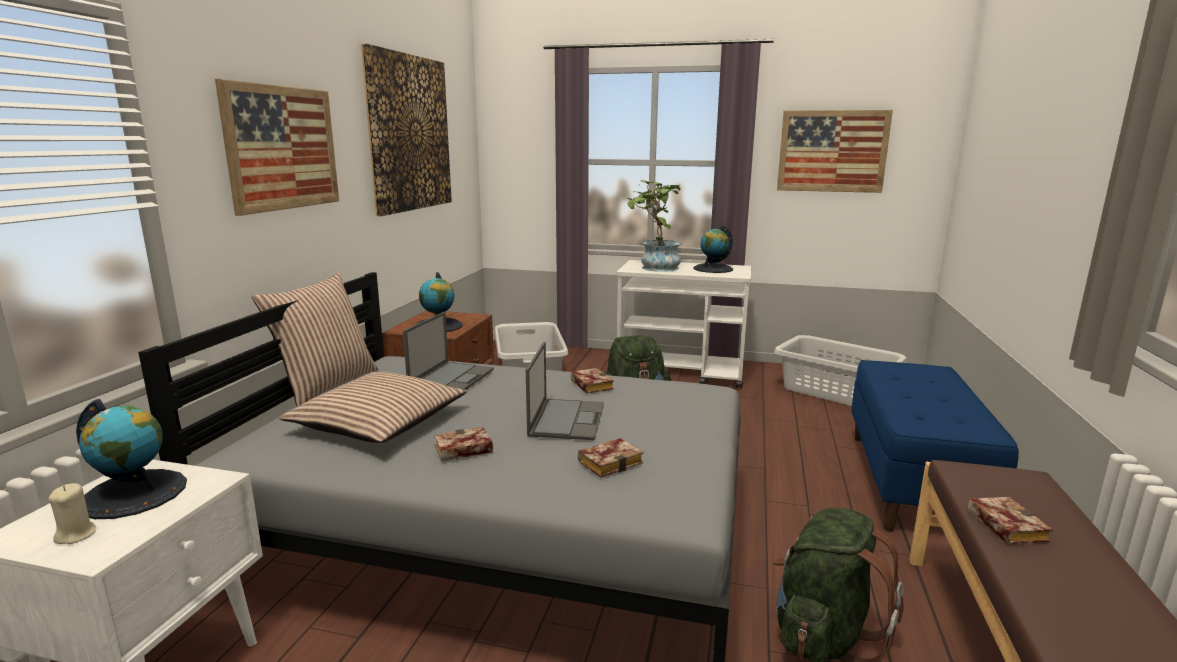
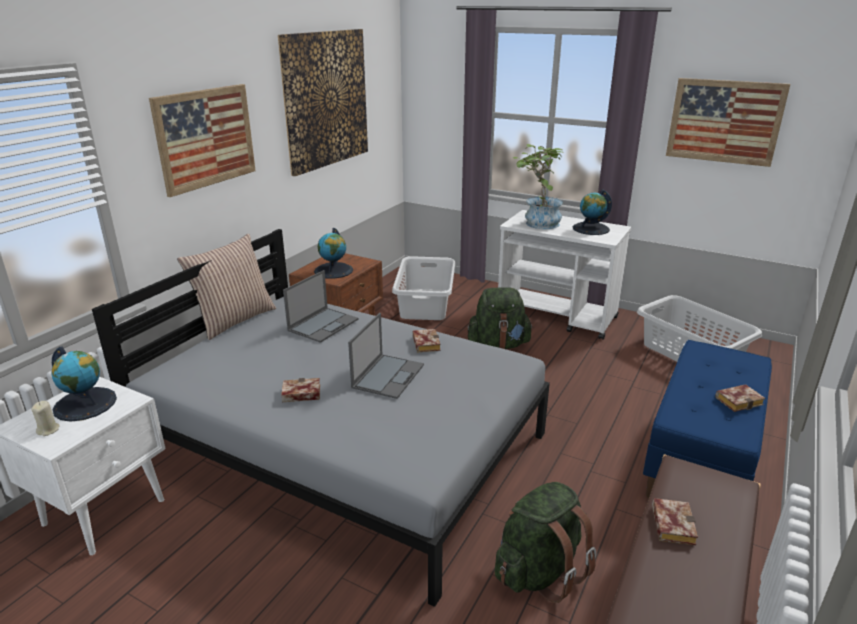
camera: 15 degrees right, 10 degrees up
pillow [279,372,467,443] -> none
book [578,438,643,478] -> book moved to [715,384,765,412]

